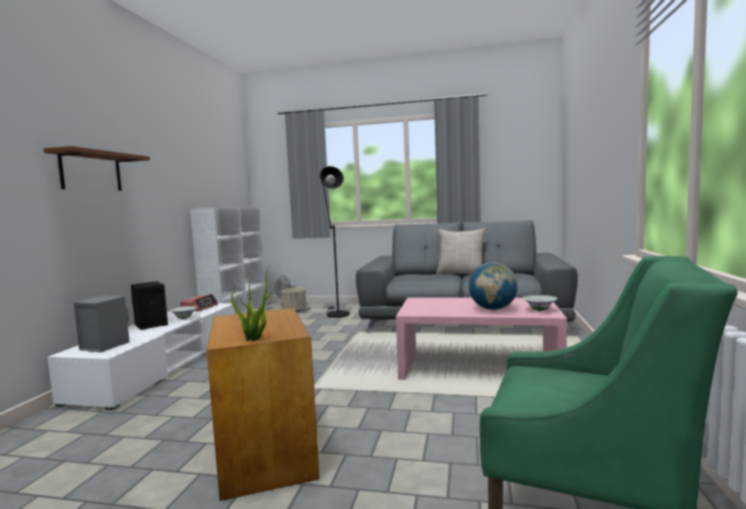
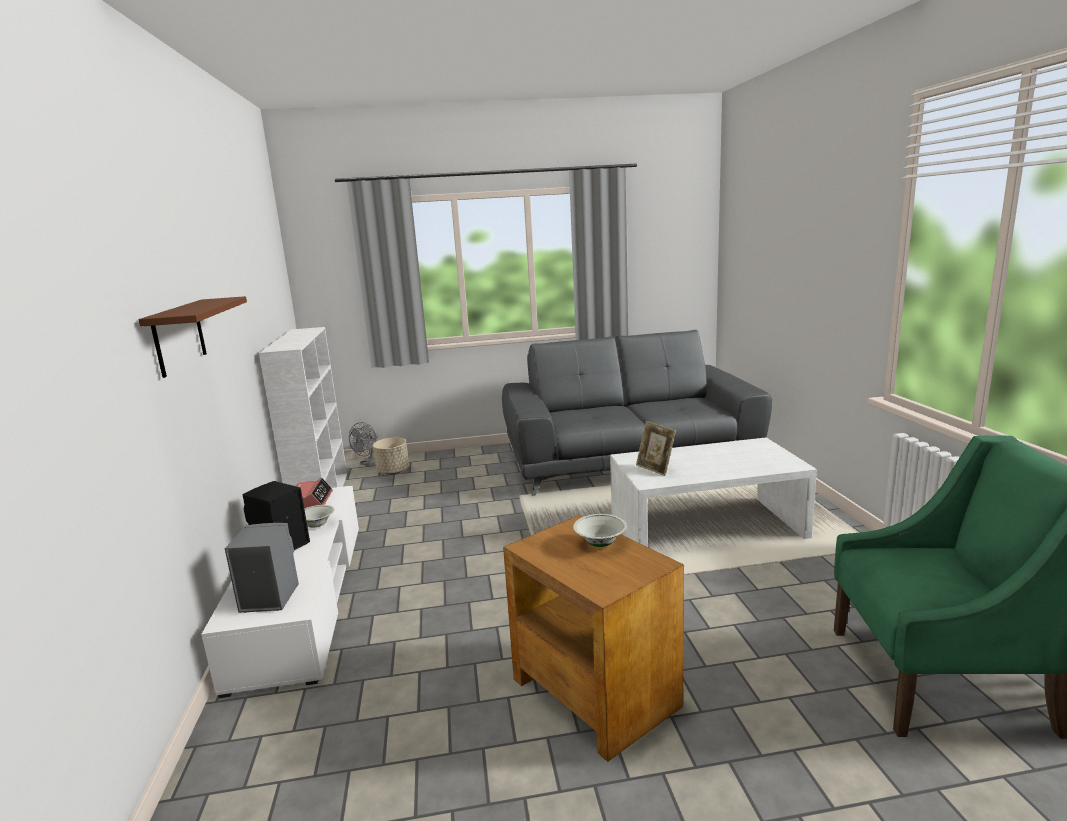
camera: 20 degrees left, 10 degrees up
potted plant [231,270,275,341] -> none
black floor lamp [320,166,350,318] -> none
pink coffee table [396,297,567,380] -> white coffee table [610,437,817,547]
beige pillow [436,228,486,274] -> none
globe [469,262,518,310] -> none
white bowl [523,295,557,311] -> white bowl moved to [573,514,627,547]
none -> picture frame [636,421,676,476]

